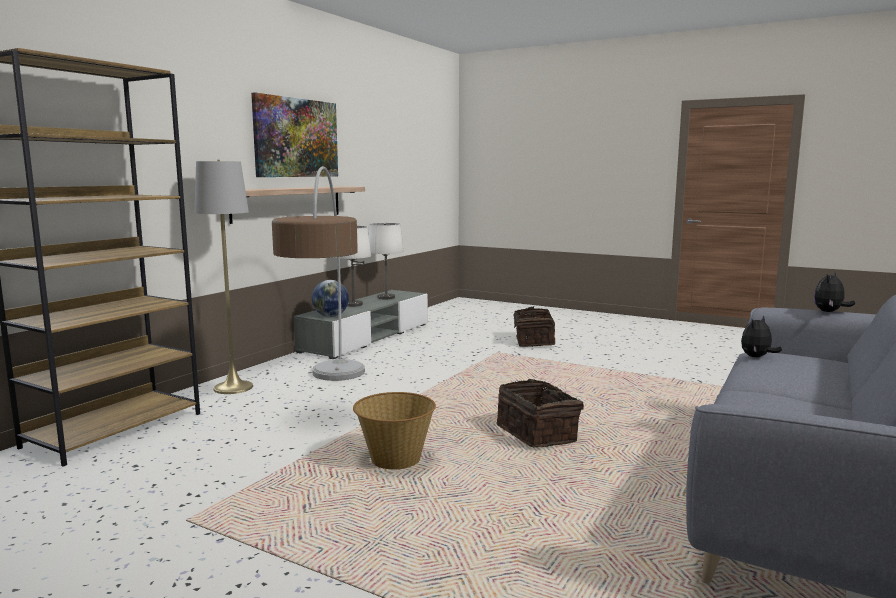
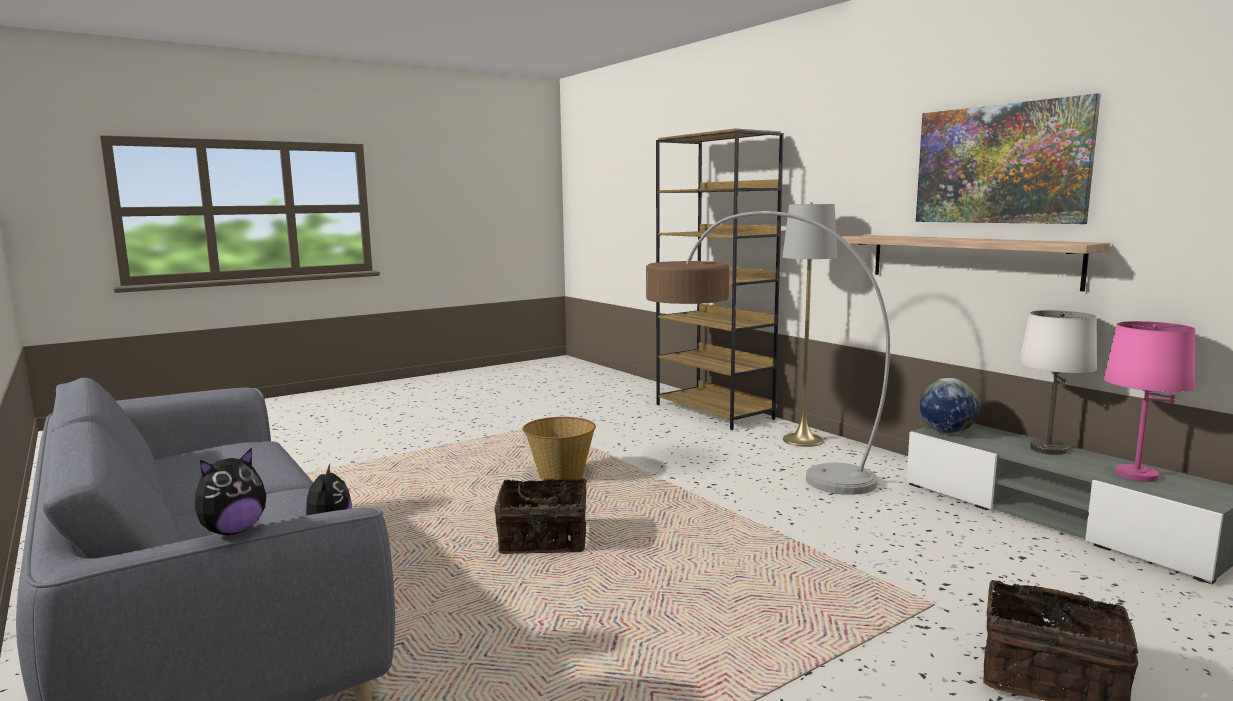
camera: 115 degrees right, 0 degrees up
white table lamp [369,223,404,299] -> pink table lamp [1103,321,1195,482]
plush toy [814,272,855,312] -> plush toy turned 60 degrees clockwise [195,448,266,535]

